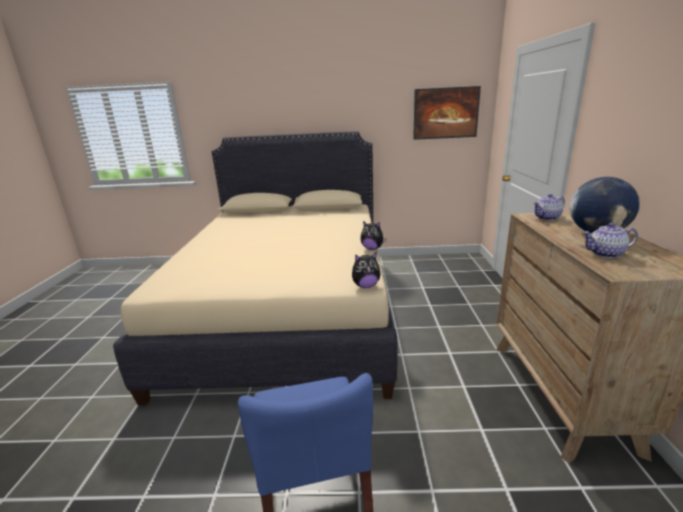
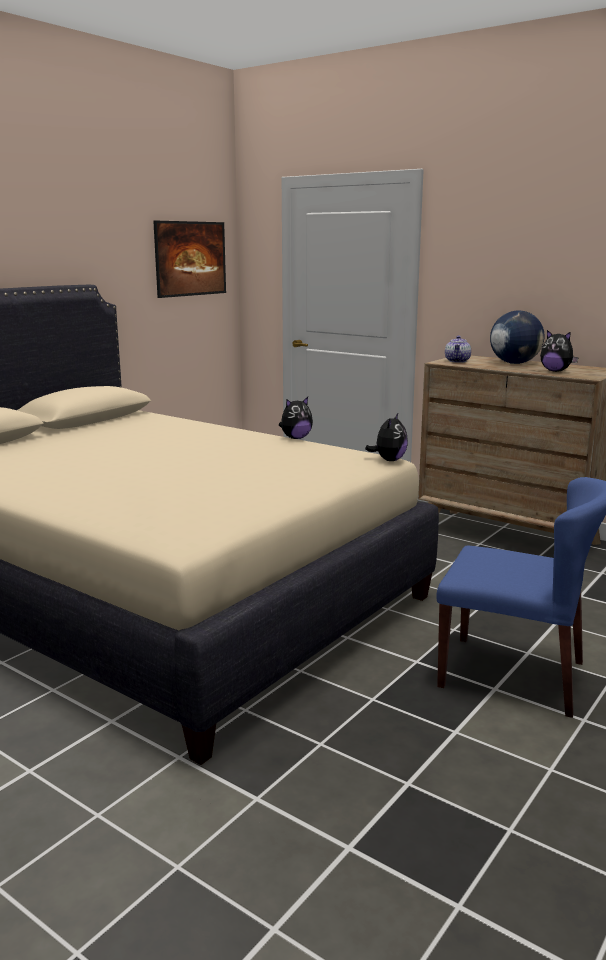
camera: 55 degrees left, 5 degrees down
teapot [582,223,638,258] -> plush toy [540,330,579,372]

